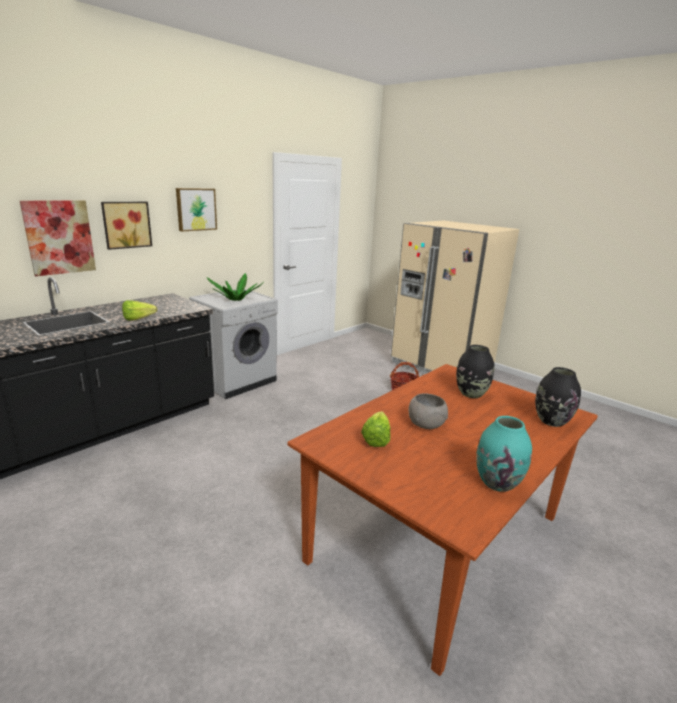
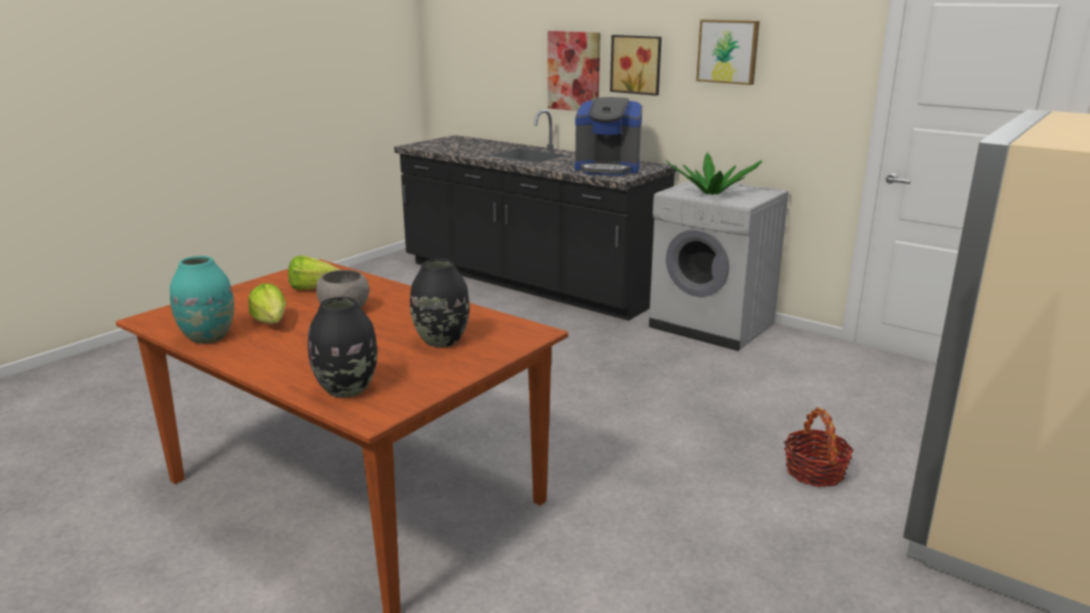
camera: 85 degrees right, 0 degrees up
lettuce [122,300,157,321] -> lettuce moved to [248,283,286,324]
none -> coffee machine [575,97,642,176]

